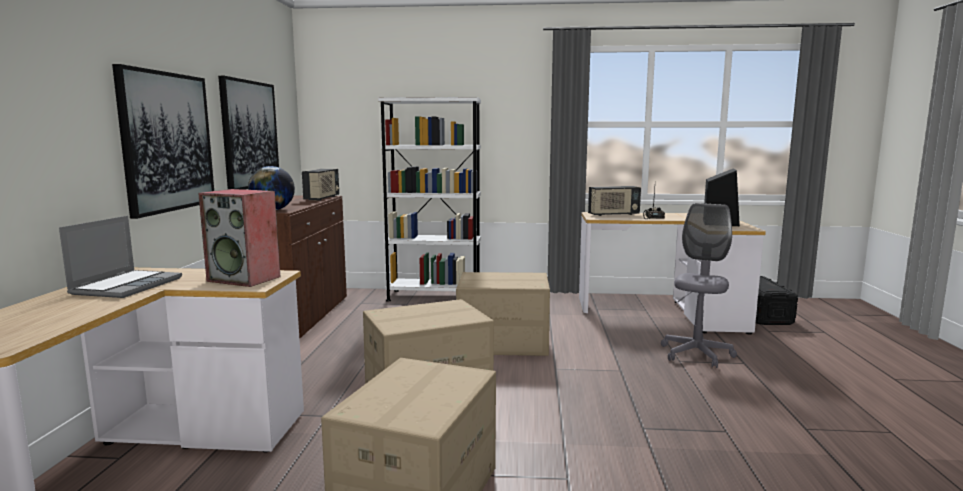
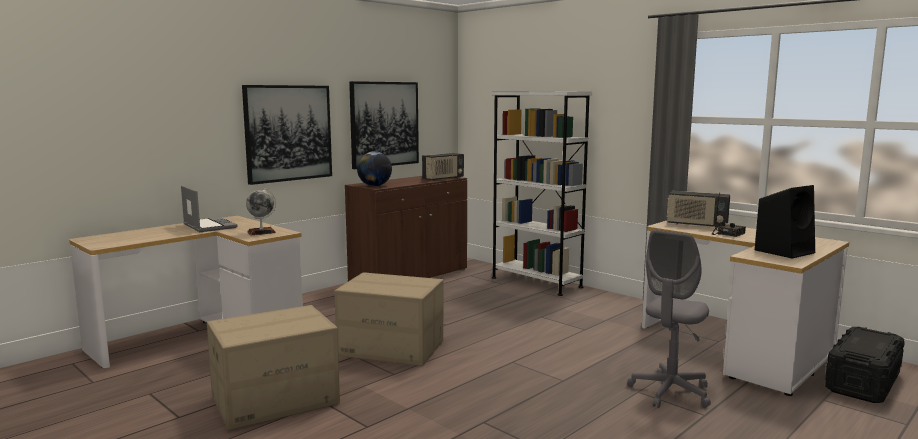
camera: 40 degrees right, 0 degrees up
laptop [59,216,182,298] -> laptop turned 90 degrees counterclockwise [181,186,238,232]
speaker [198,189,280,287] -> globe [246,188,276,235]
cardboard box [456,272,550,356] -> none
grey office chair [661,203,737,368] -> grey office chair turned 150 degrees clockwise [627,230,711,408]

